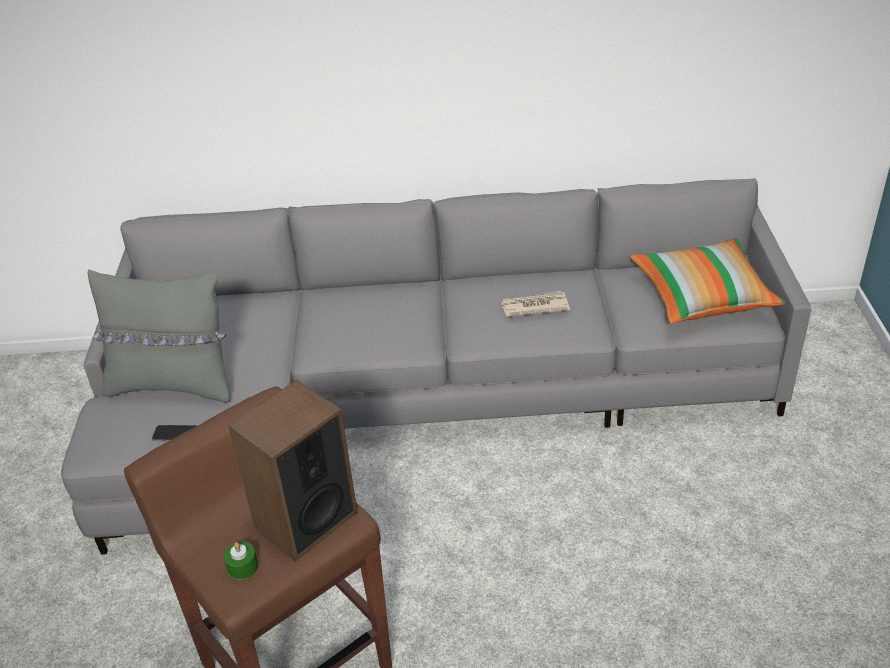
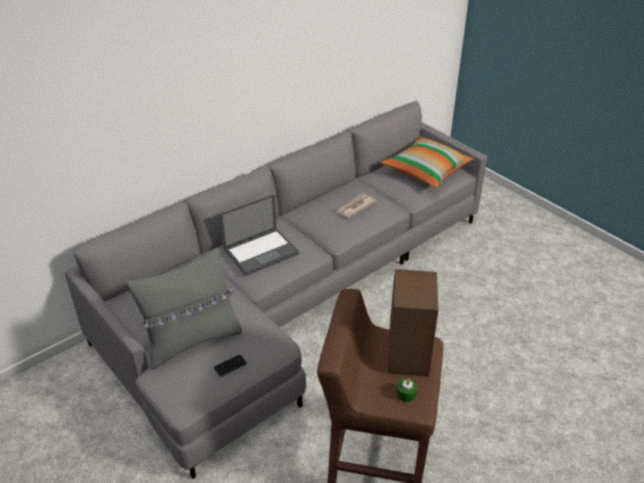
camera: 40 degrees left, 0 degrees up
none -> laptop [220,194,300,276]

